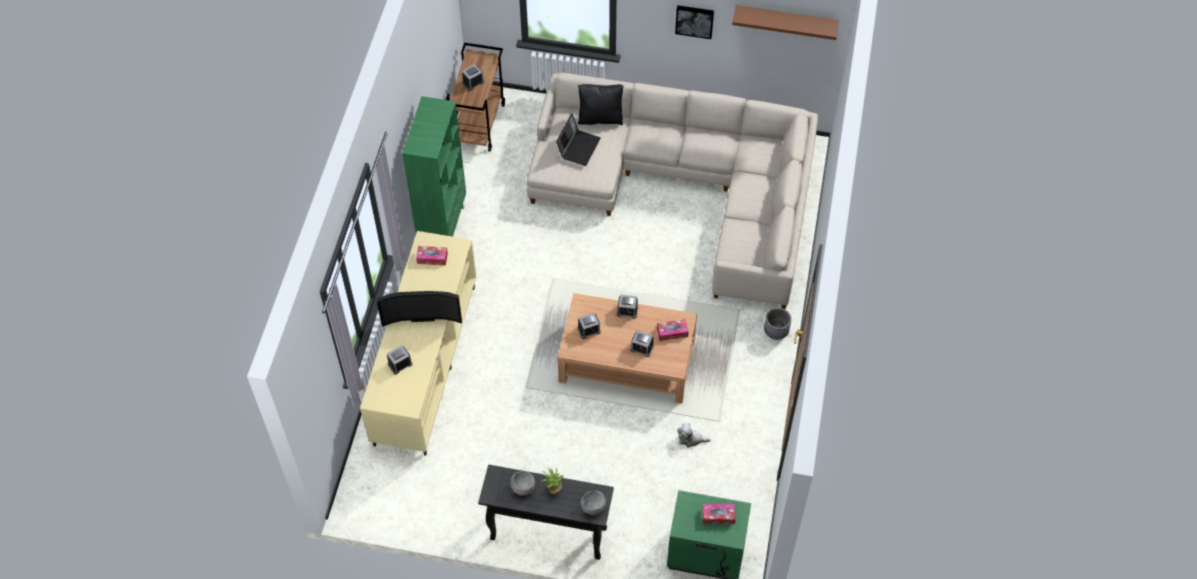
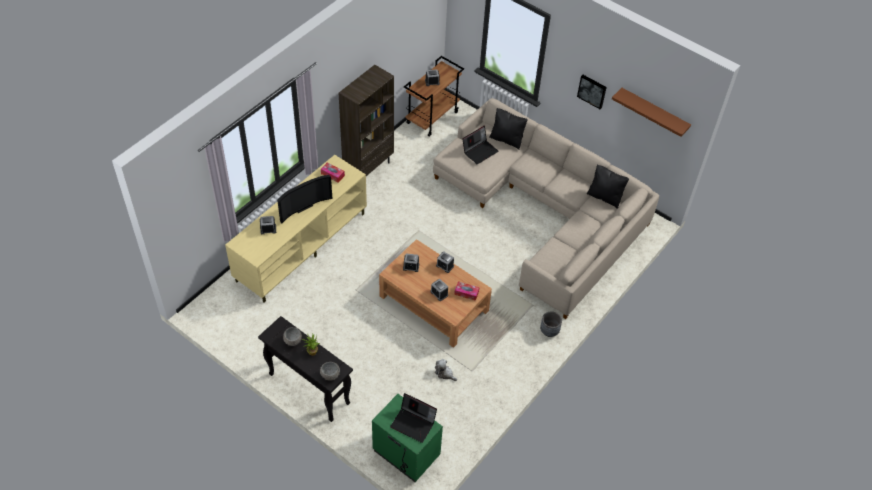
camera: 25 degrees right, 5 degrees down
television [377,291,462,327] -> television turned 60 degrees counterclockwise [277,175,332,223]
green bookcase [402,96,466,237] -> brown bookcase [339,65,394,176]
tissue box [702,504,736,524] -> laptop [390,393,437,443]
none -> black pillow [587,164,629,209]

